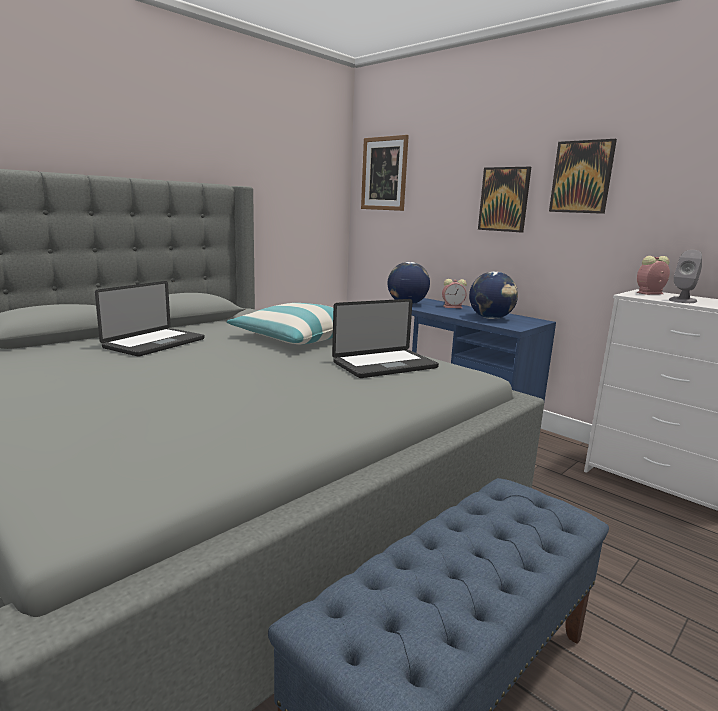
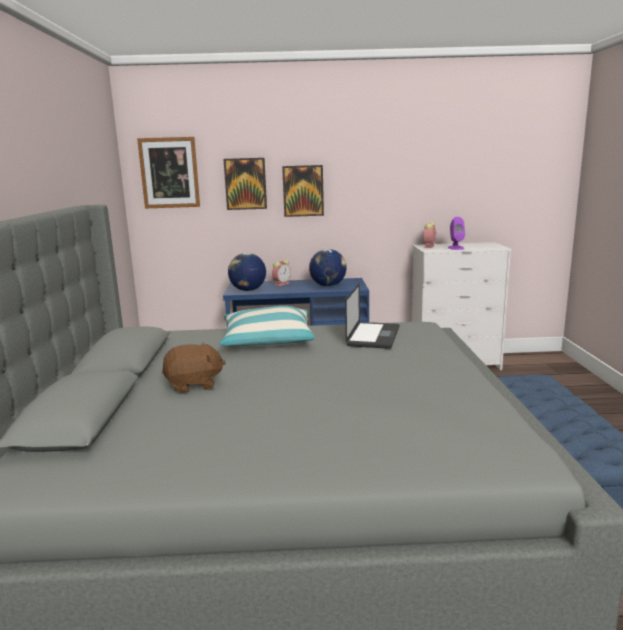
camera: 45 degrees left, 0 degrees up
laptop [95,281,204,357] -> brown plush toy [162,342,226,393]
picture [549,139,617,214] -> picture moved to [224,158,267,210]
grey speaker [669,250,702,303] -> purple speaker [448,217,465,250]

